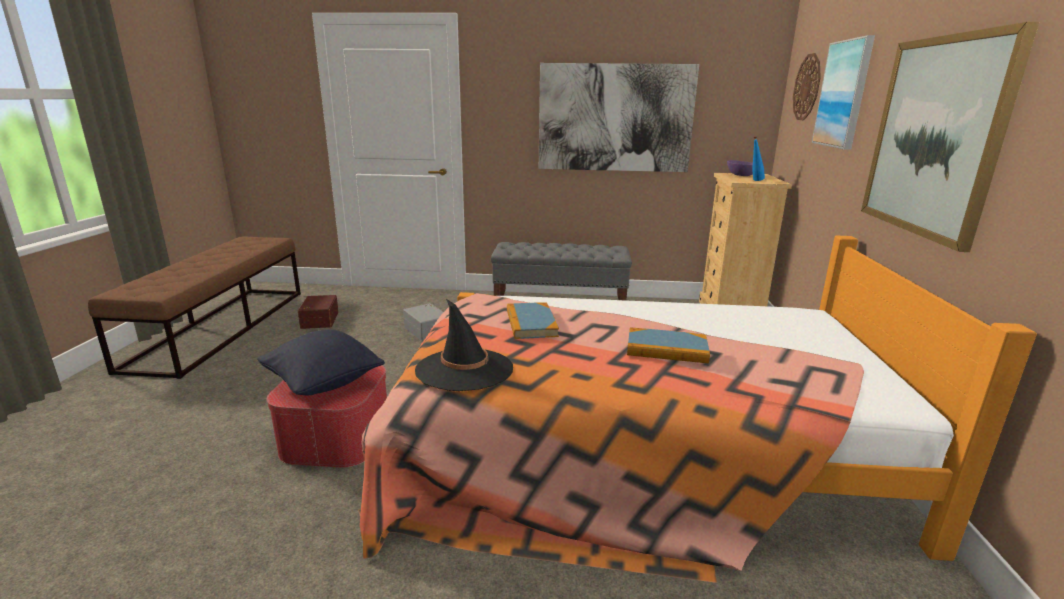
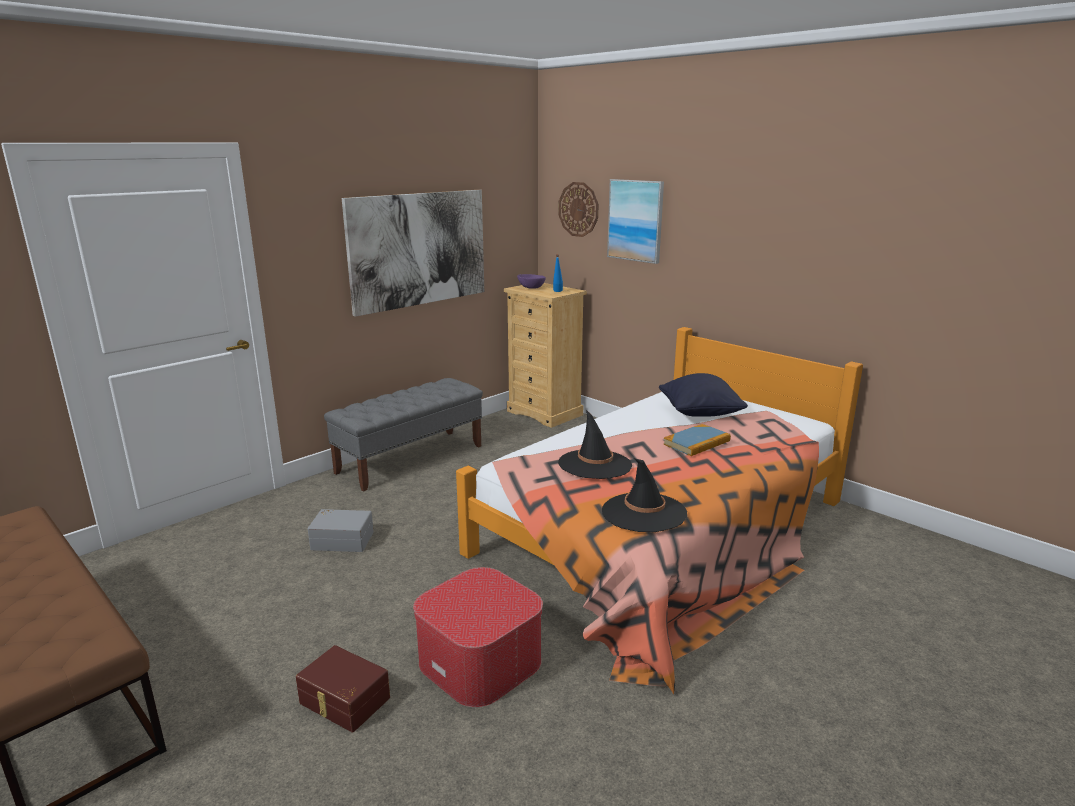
camera: 50 degrees left, 0 degrees up
black pillow [257,329,385,395] -> black pillow moved to [659,373,748,417]
brown storage box [298,295,339,329] -> brown storage box moved to [296,645,390,732]
book [507,302,559,339] -> black hat [558,410,632,479]
picture [861,22,1039,252] -> none

